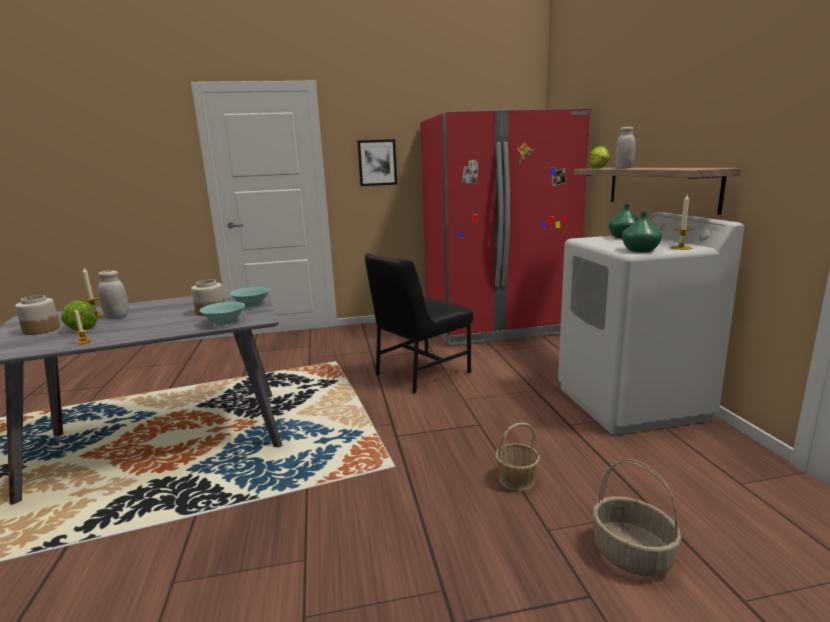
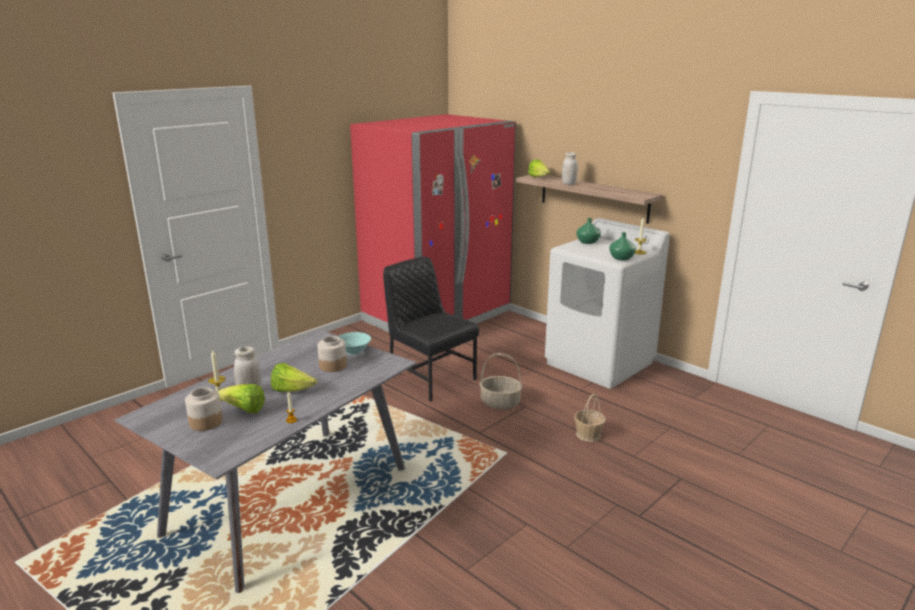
camera: 35 degrees left, 5 degrees up
turquoise bowl [199,302,245,326] -> none
picture [357,139,397,186] -> none
black chair [365,254,473,394] -> black chair turned 120 degrees clockwise [383,257,479,402]
basket [593,459,681,577] -> basket moved to [480,353,522,410]
none -> lettuce [271,363,317,392]

